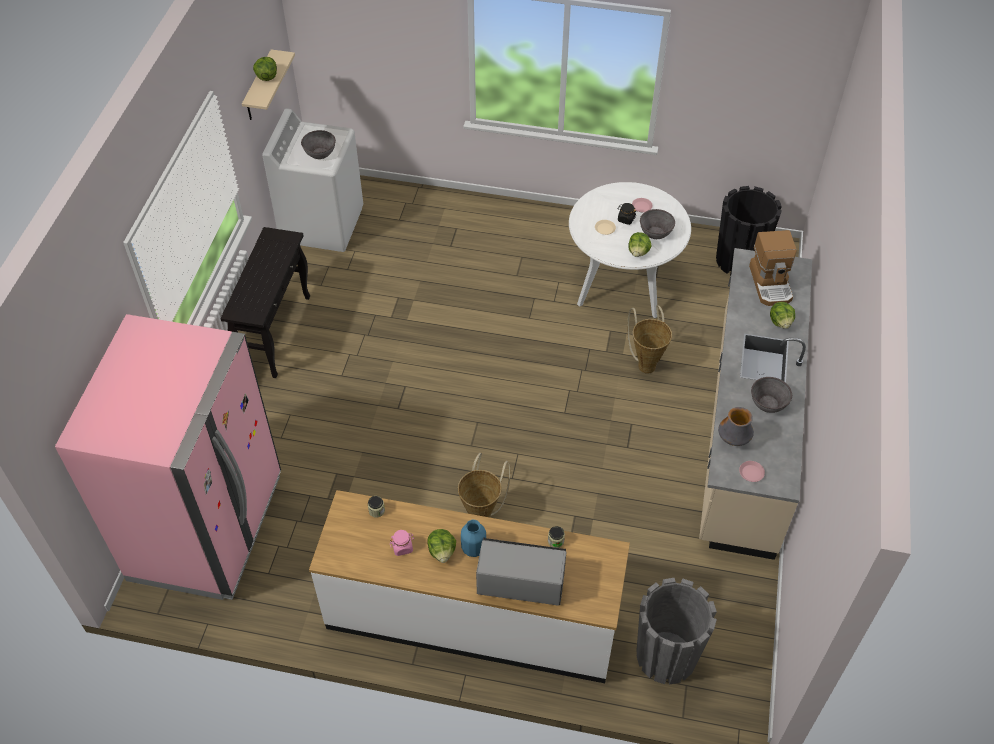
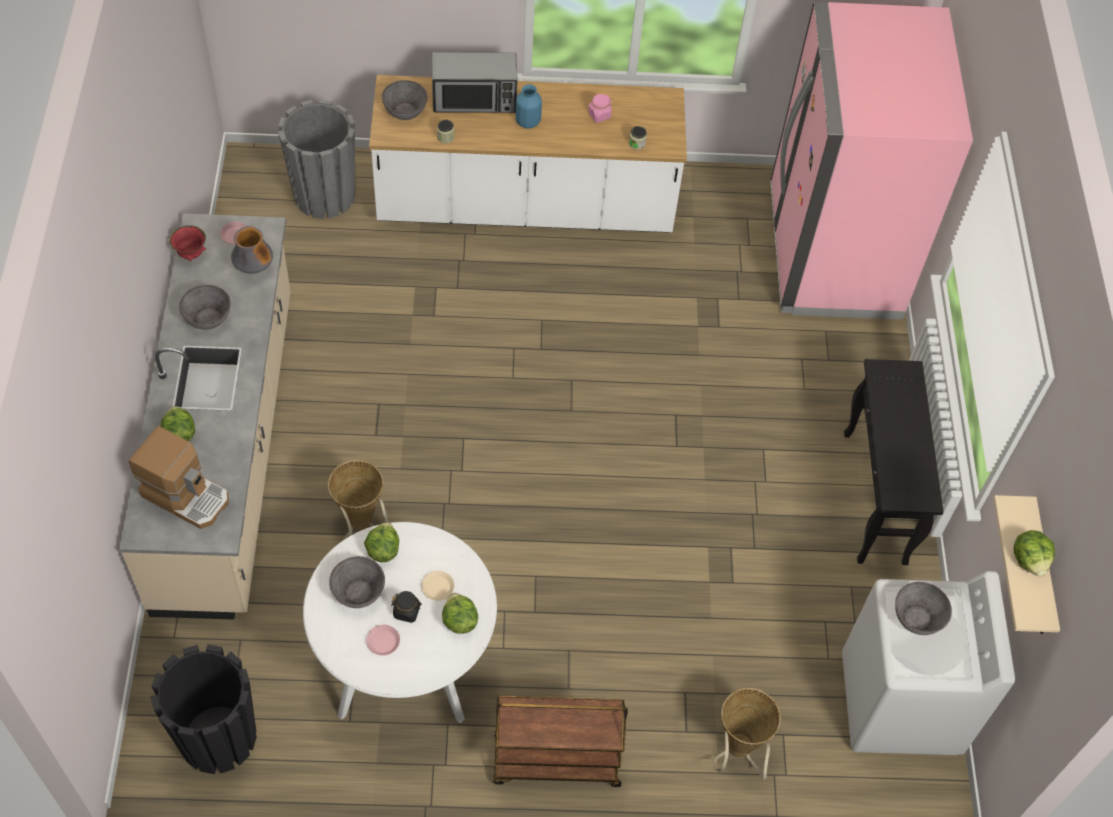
camera: 165 degrees right, 5 degrees up
lettuce [427,529,456,563] -> lettuce moved to [442,593,478,634]
basket [458,453,510,517] -> basket moved to [713,688,781,780]
coffee machine [749,230,797,306] -> coffee machine turned 135 degrees clockwise [129,426,229,529]
none -> red bowl [169,225,206,261]
none -> grey bowl [382,80,428,120]
none -> brown cart [493,696,628,787]

